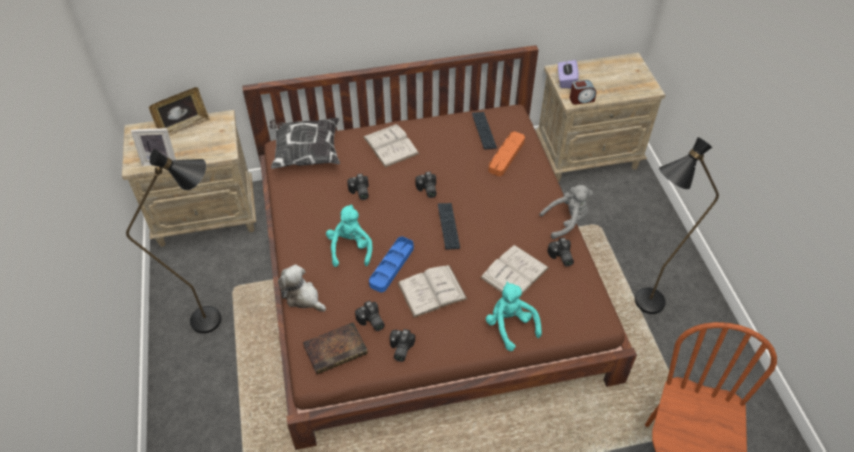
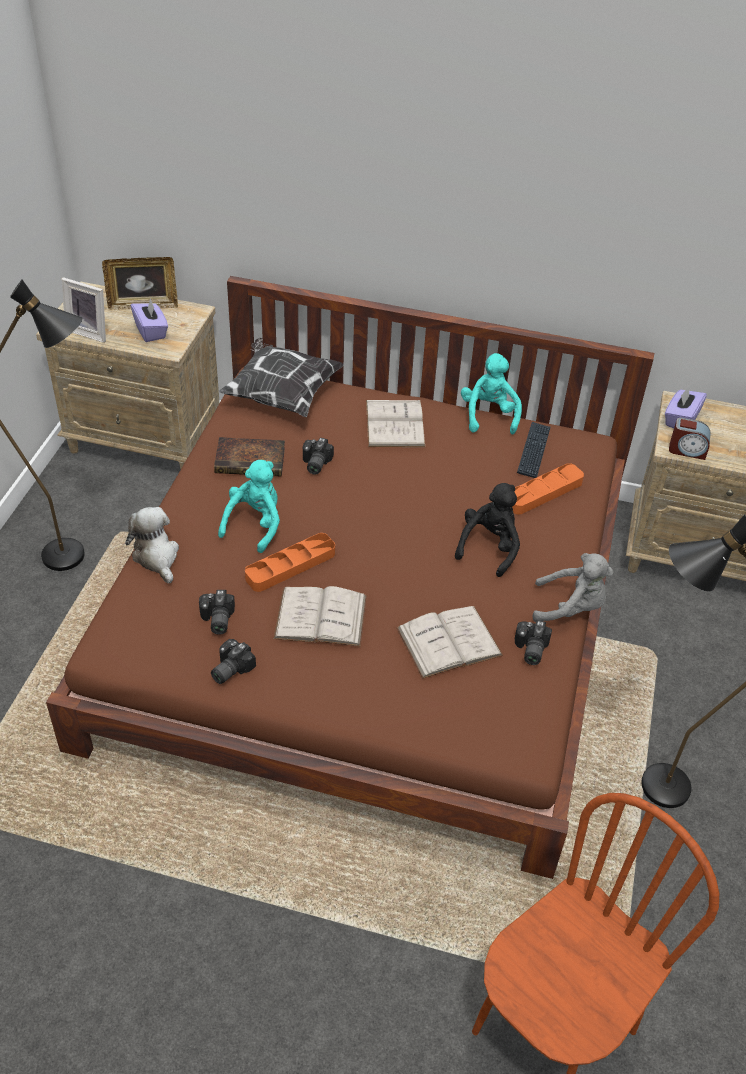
camera: 25 degrees right, 5 degrees down
book [303,323,368,374] -> book moved to [214,437,285,477]
blue tray [369,237,414,292] -> orange tray [245,533,335,592]
camera [415,172,437,198] -> none
keyboard [437,203,460,250] -> none
turquoise plush toy [486,281,542,351] -> turquoise plush toy moved to [461,353,522,434]
none -> purple tissue box [131,298,168,342]
none -> black plush toy [455,483,520,577]

